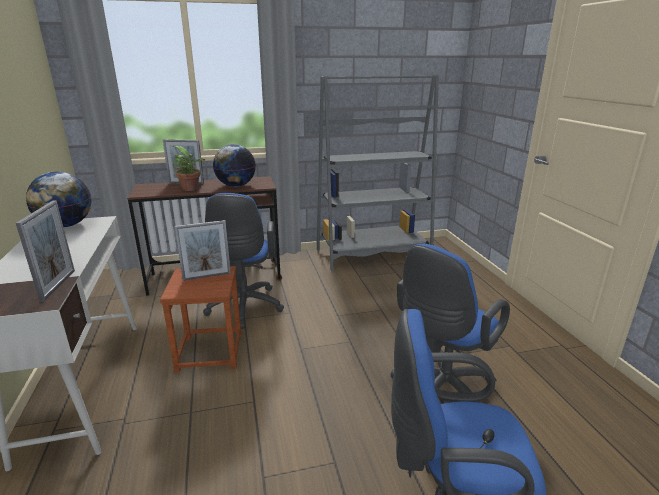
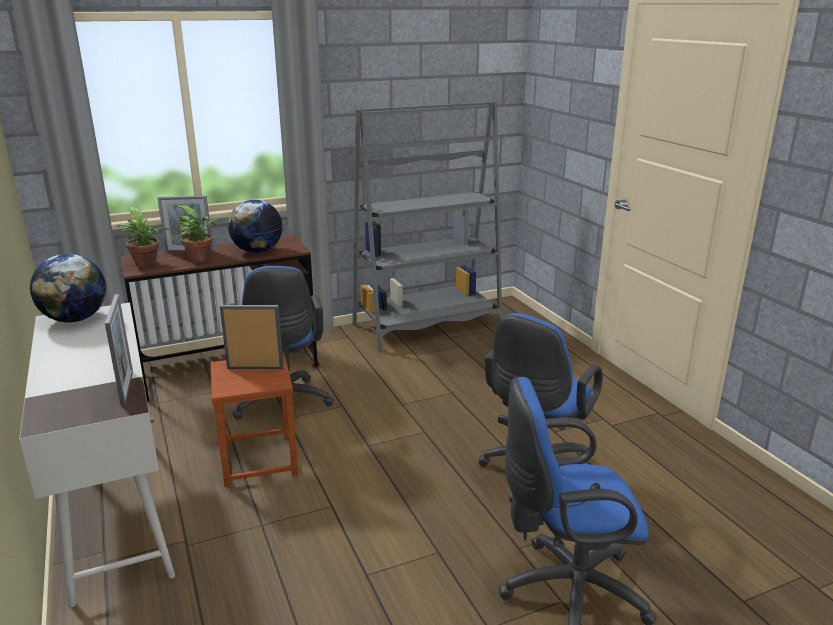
camera: 10 degrees left, 0 degrees up
picture frame [175,220,231,281] -> picture frame turned 150 degrees counterclockwise [220,305,284,369]
none -> potted plant [117,207,169,268]

